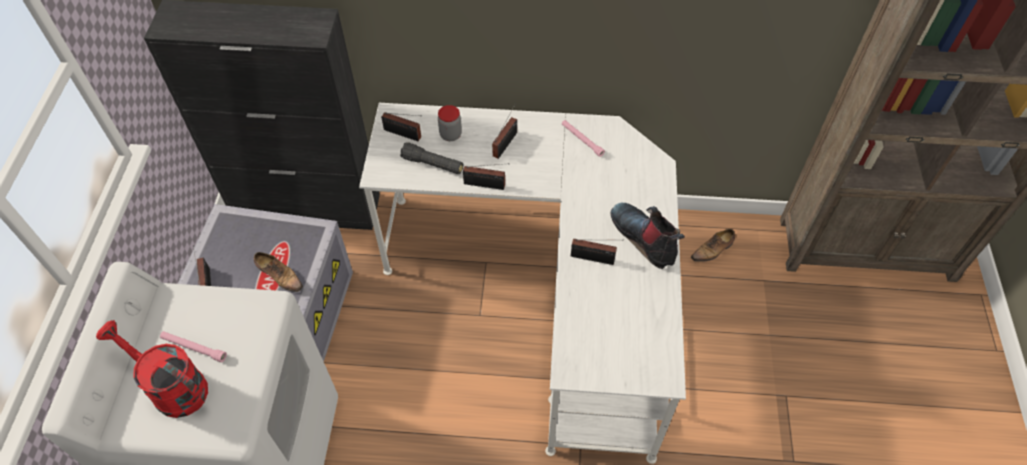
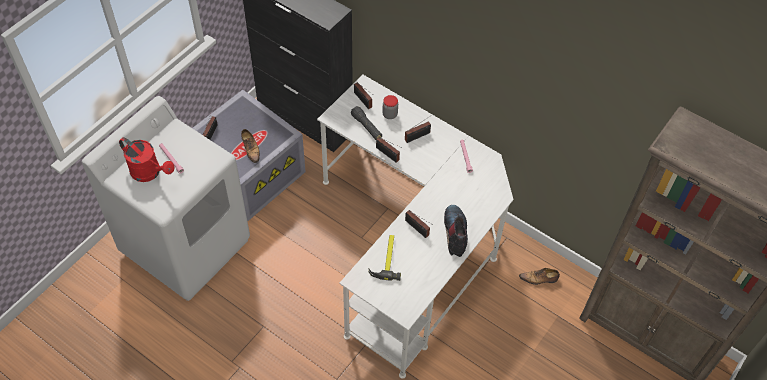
camera: 30 degrees right, 0 degrees up
red watering can [96,320,208,418] -> red watering can turned 150 degrees clockwise [119,137,175,182]
none -> hammer [368,235,401,281]

